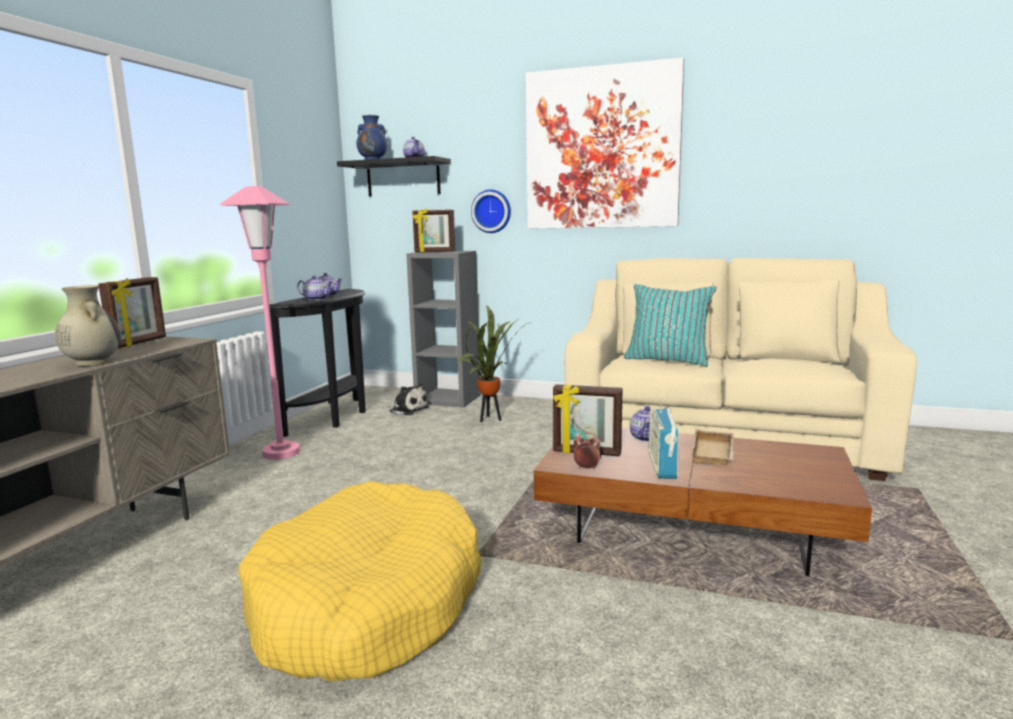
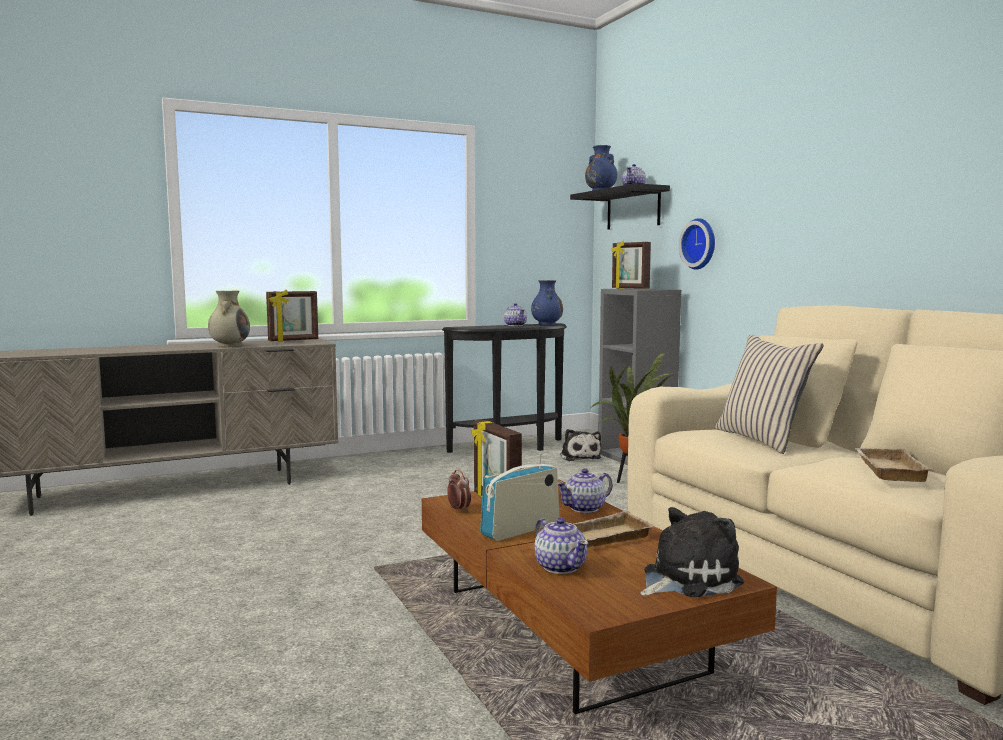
camera: 45 degrees right, 5 degrees down
pink floor lamp [220,186,300,460] -> none
yellow dog bed [238,481,482,682] -> none
teapot [297,276,333,300] -> teapot moved to [534,518,588,574]
picture [526,57,684,229] -> none
turquoise pillow [624,284,717,367] -> beige pillow [715,335,824,454]
none -> blue vase [531,280,563,326]
none -> plush toy [640,507,744,597]
none -> beige tray [855,448,933,482]

